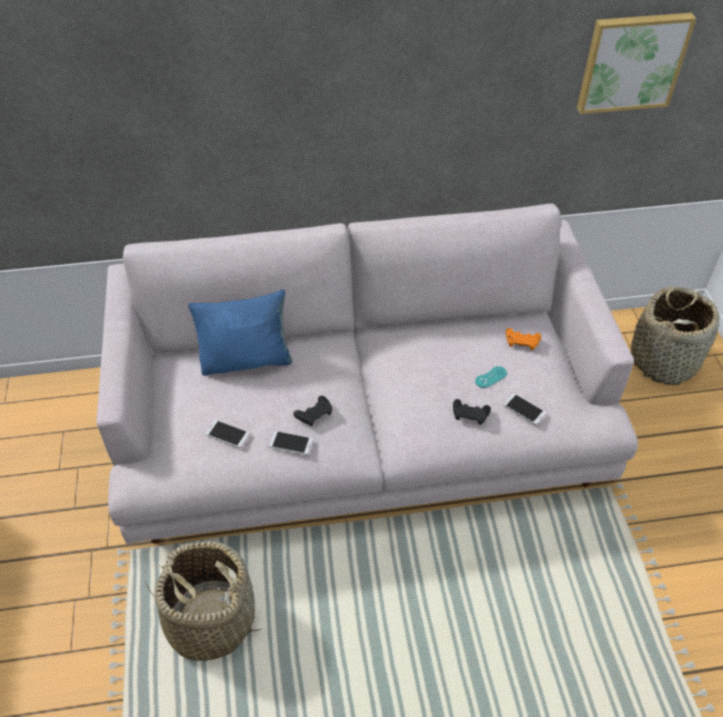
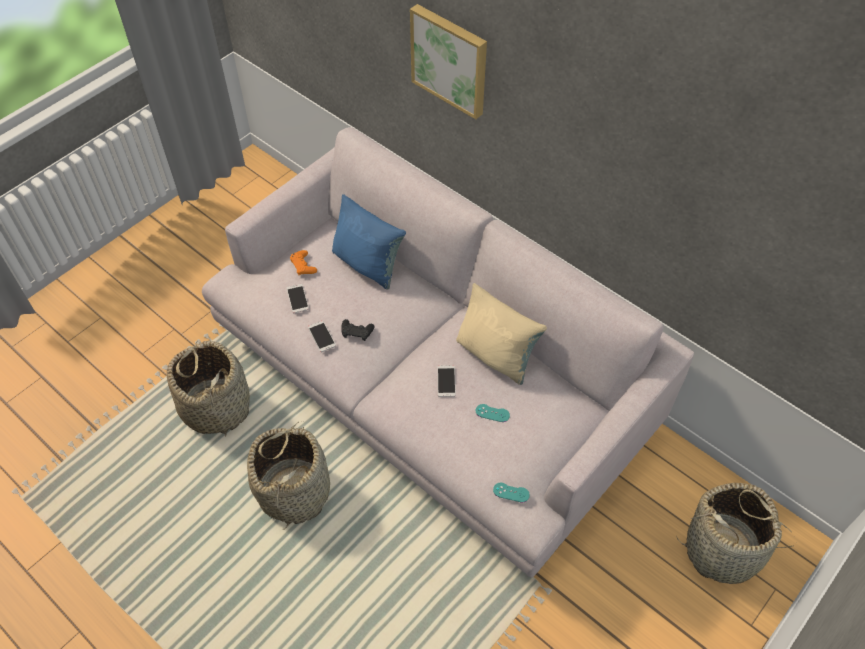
camera: 50 degrees right, 5 degrees up
black game controller [453,399,491,425] -> none
phone [503,393,546,425] -> phone moved to [437,365,456,397]
orange game controller [506,328,541,350] -> orange game controller moved to [290,250,317,275]
picture [577,13,696,114] -> picture moved to [410,4,487,119]
none -> basket [247,422,330,530]
none -> beige pillow [456,283,547,385]
none -> turquoise game controller [493,483,530,503]

